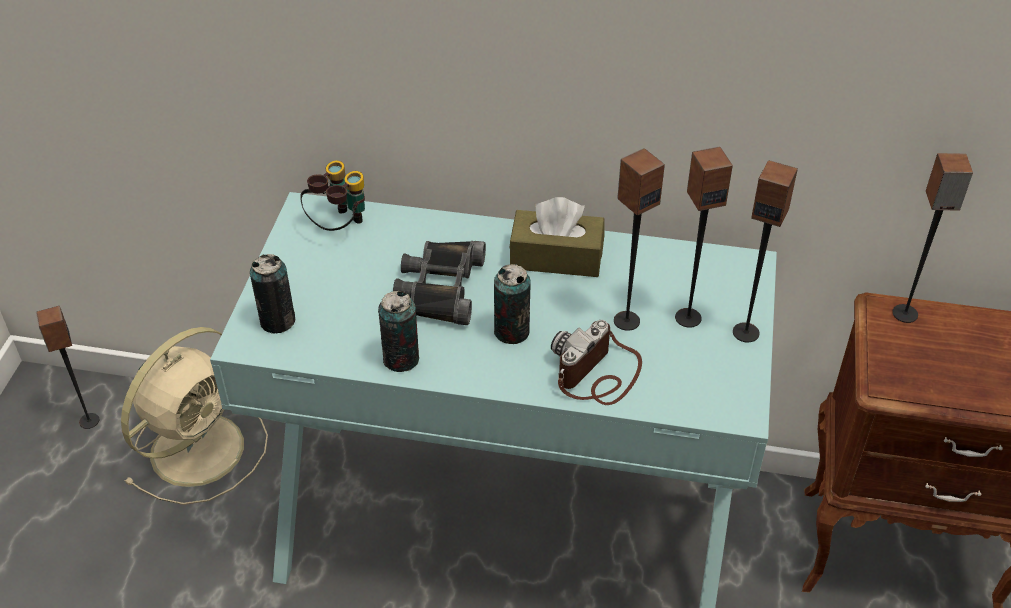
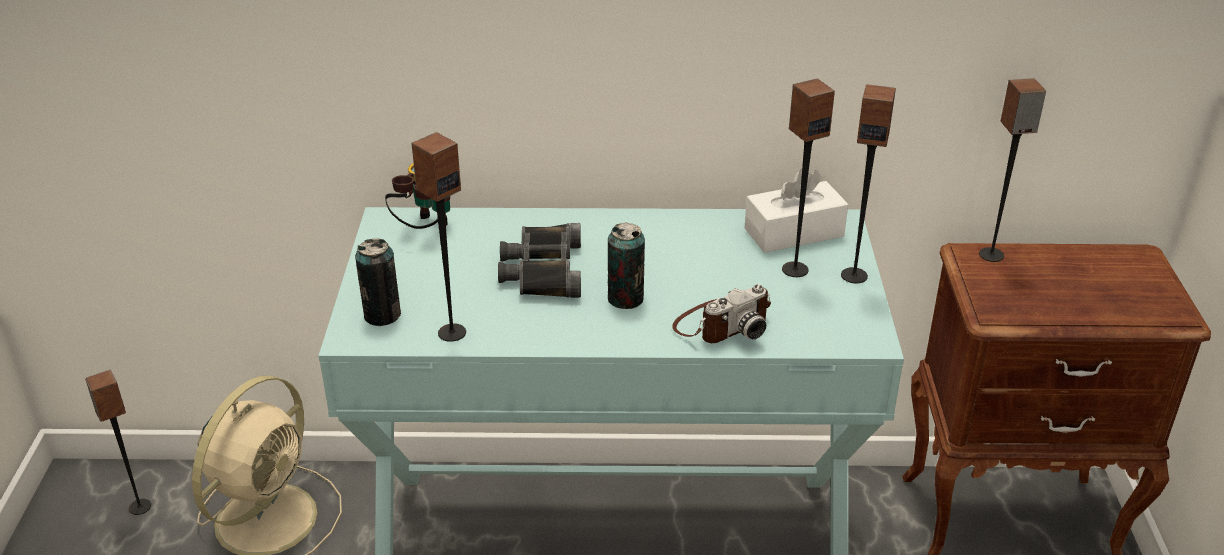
camera: 10 degrees left, 10 degrees down
can [378,291,419,372] -> none
brown tissue box [509,197,605,277] -> none
camera [551,320,642,405] -> camera turned 150 degrees counterclockwise [672,284,771,343]
speaker [614,148,665,331] -> speaker moved to [411,132,466,342]
none -> white tissue box [745,169,848,253]

